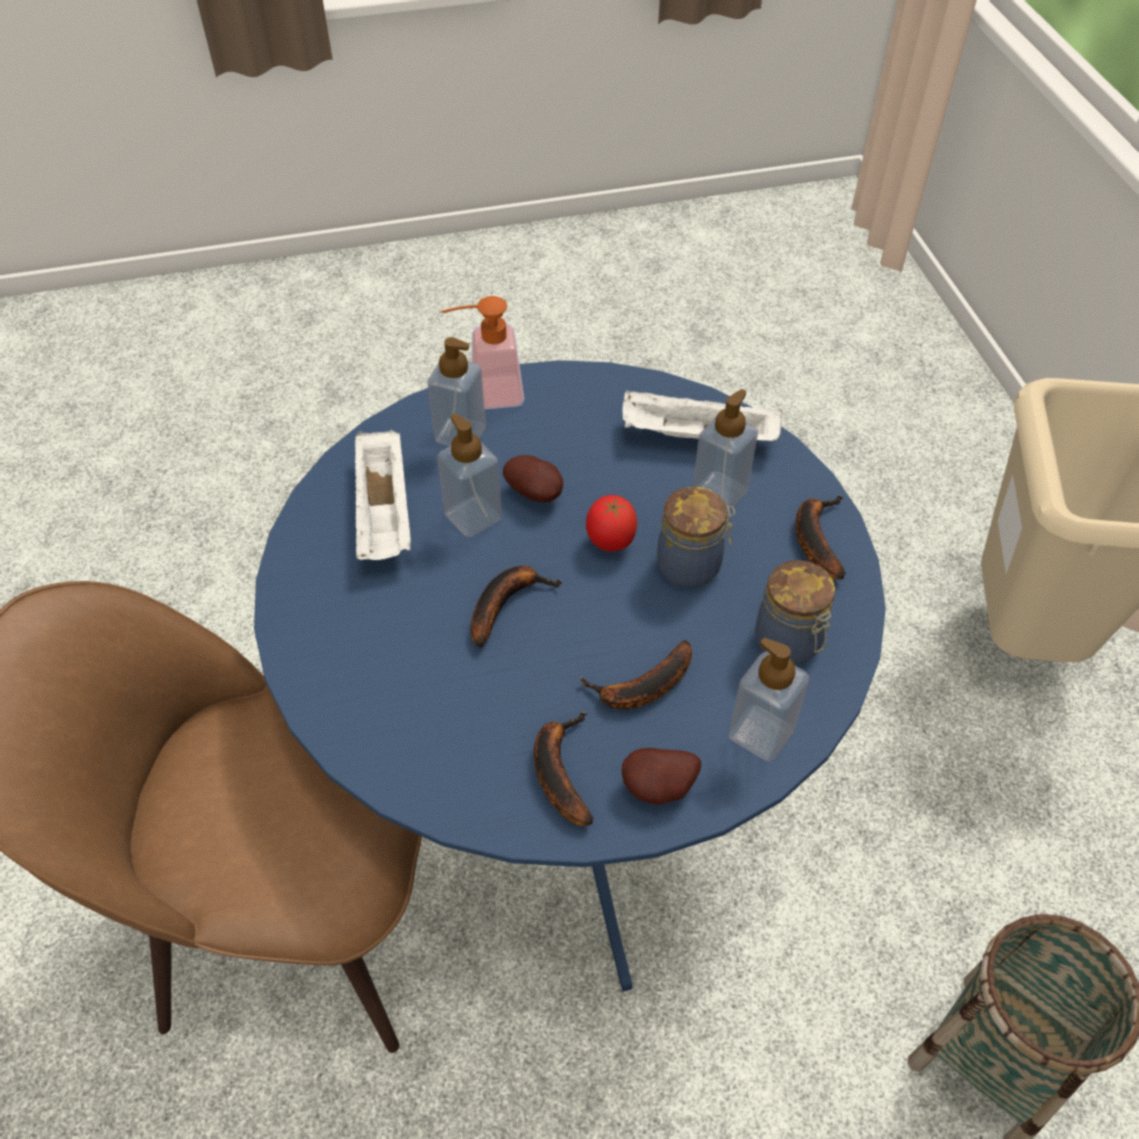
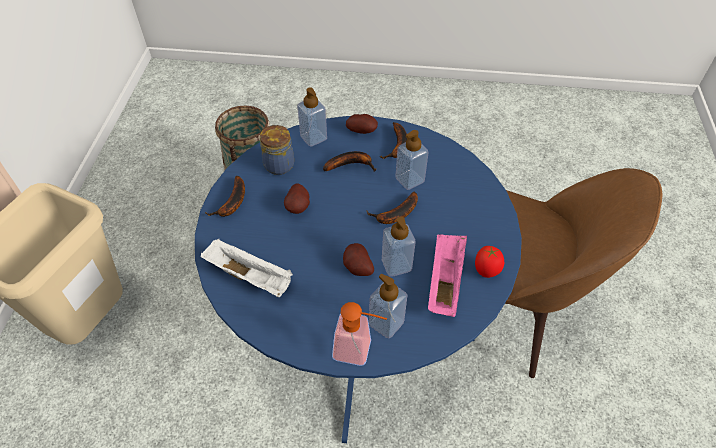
camera: 160 degrees left, 0 degrees up
white tray [355,430,411,560] -> pink tray [428,234,467,317]
tomato [586,495,637,552] -> tomato moved to [475,246,504,278]
jar [657,487,735,588] -> potato [284,183,310,214]
soap dispenser [693,389,758,511] -> soap dispenser moved to [395,130,429,190]

